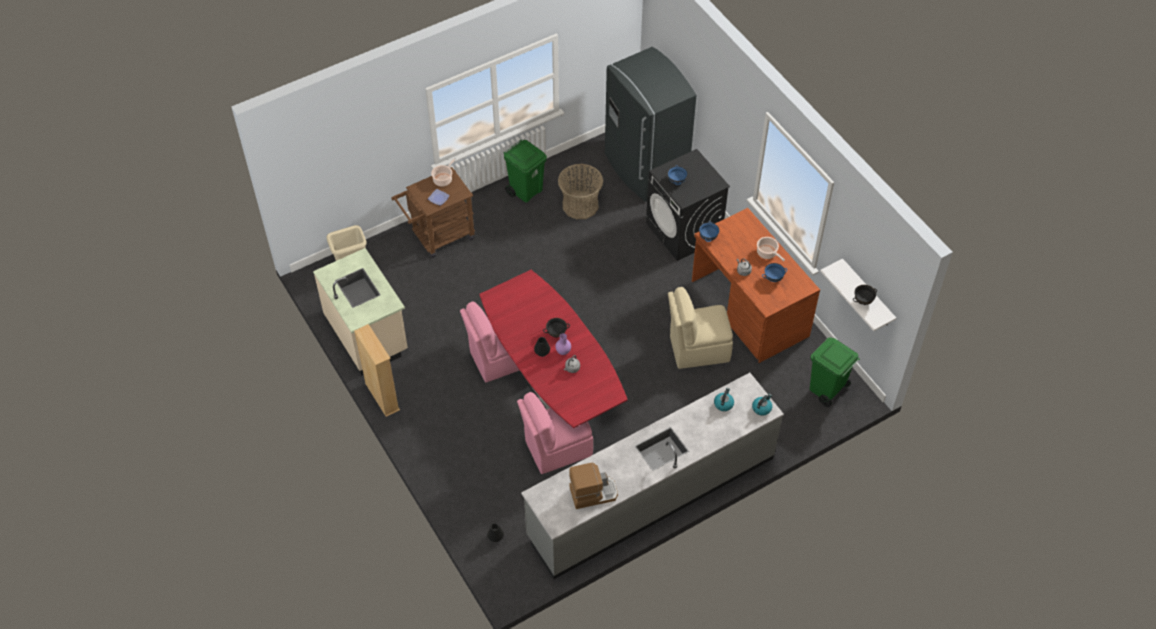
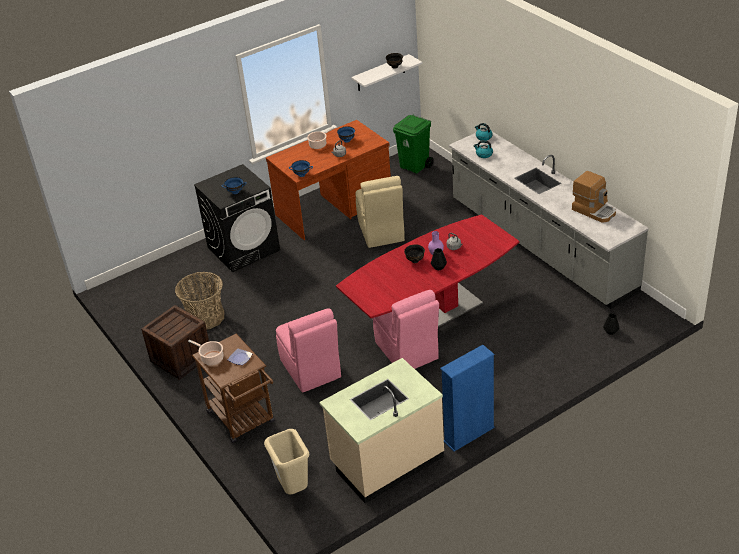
camera: 90 degrees left, 15 degrees down
beige bookcase [354,324,400,417] -> blue bookcase [440,345,494,452]
green trash can [503,139,547,203] -> crate [141,305,209,380]
pink chair [517,392,593,474] -> pink chair moved to [276,308,341,393]
coffee machine [569,463,618,509] -> coffee machine turned 150 degrees clockwise [572,171,616,223]
grey fridge [605,47,697,202] -> none

